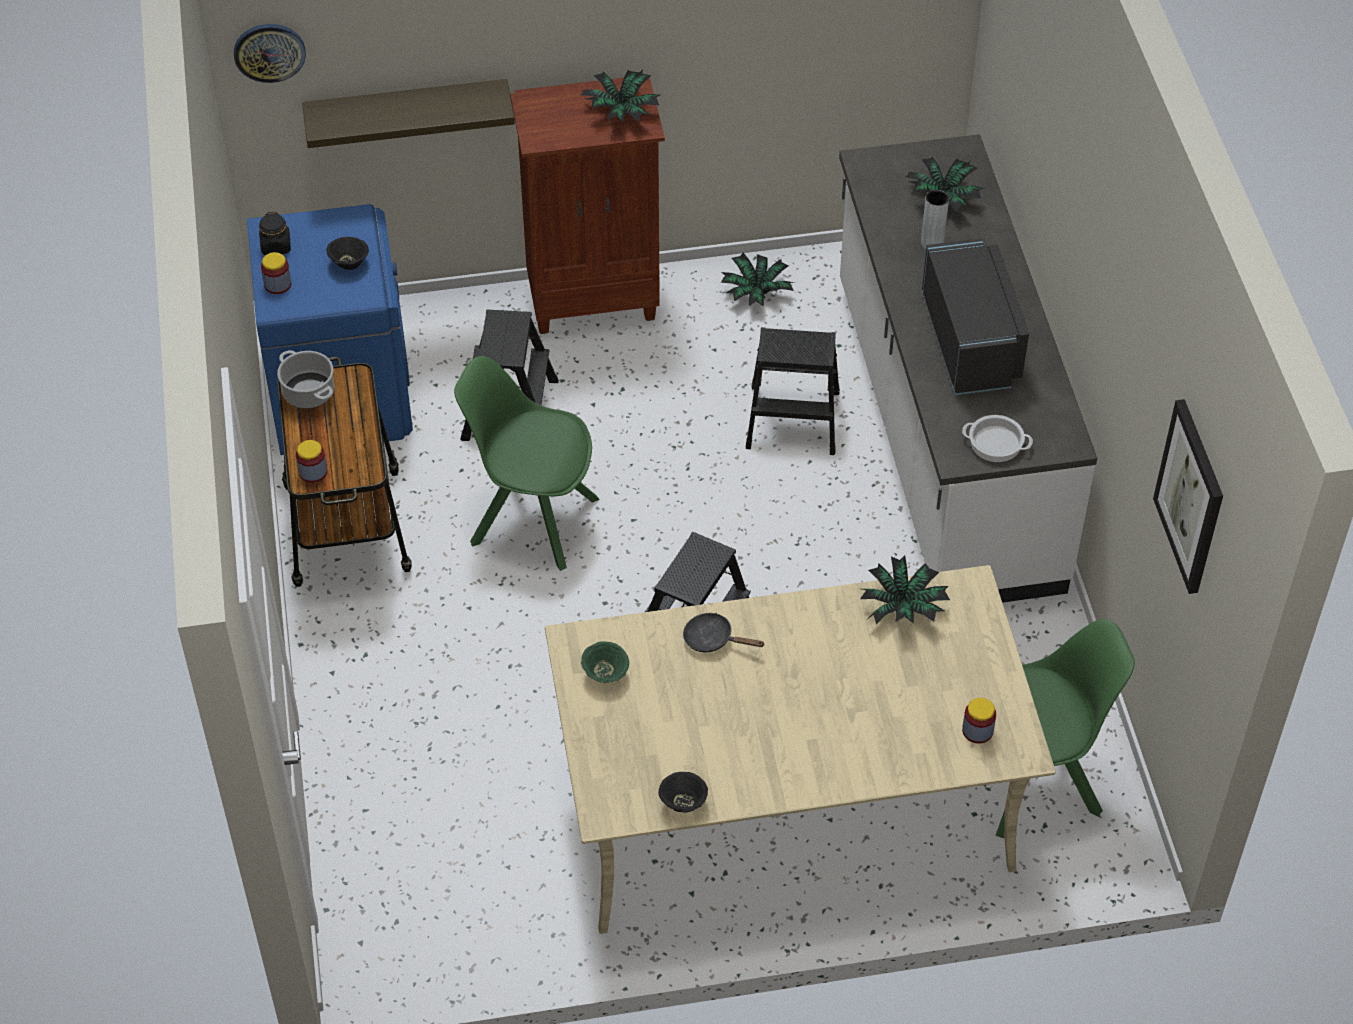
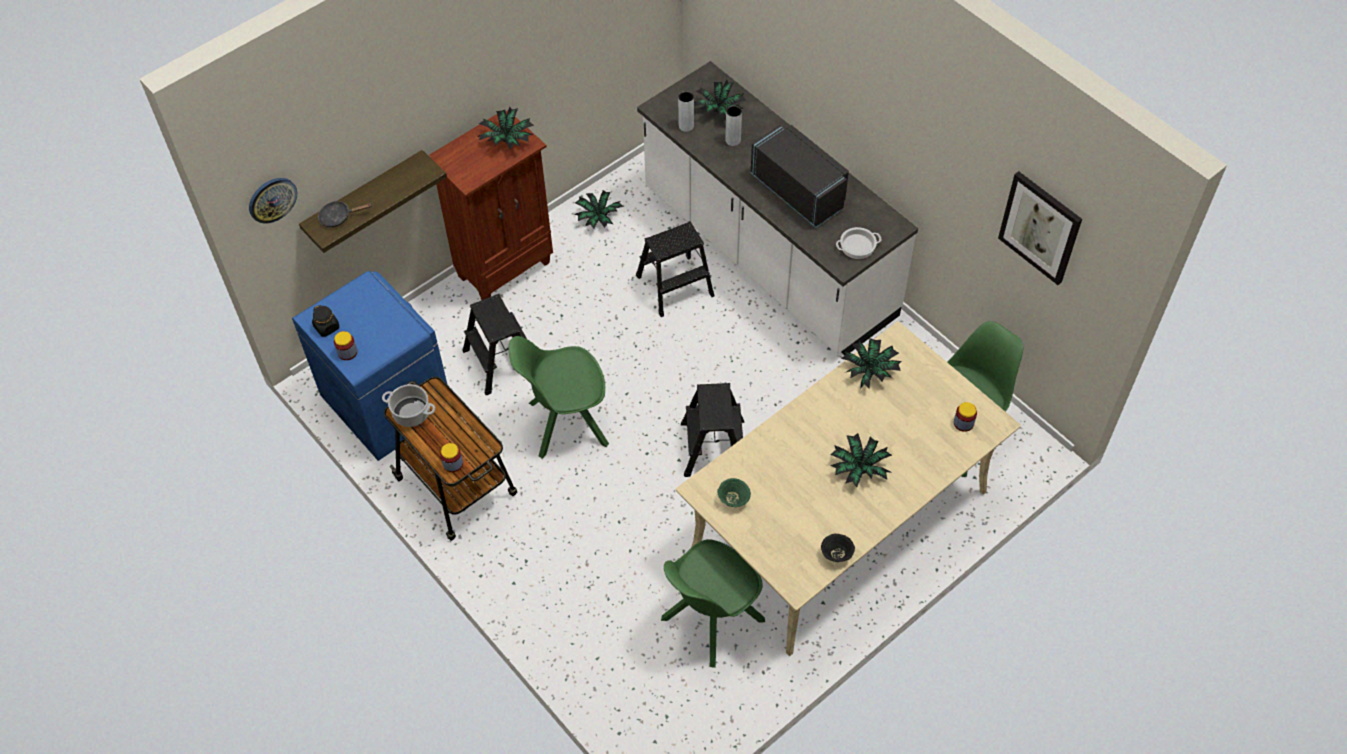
camera: 30 degrees left, 5 degrees up
black bowl [326,237,369,270] -> none
black frying pan [683,613,765,652] -> black frying pan moved to [318,201,372,227]
none -> green chair [661,539,765,668]
none -> grey vase [678,91,694,132]
none -> potted plant [830,433,892,487]

